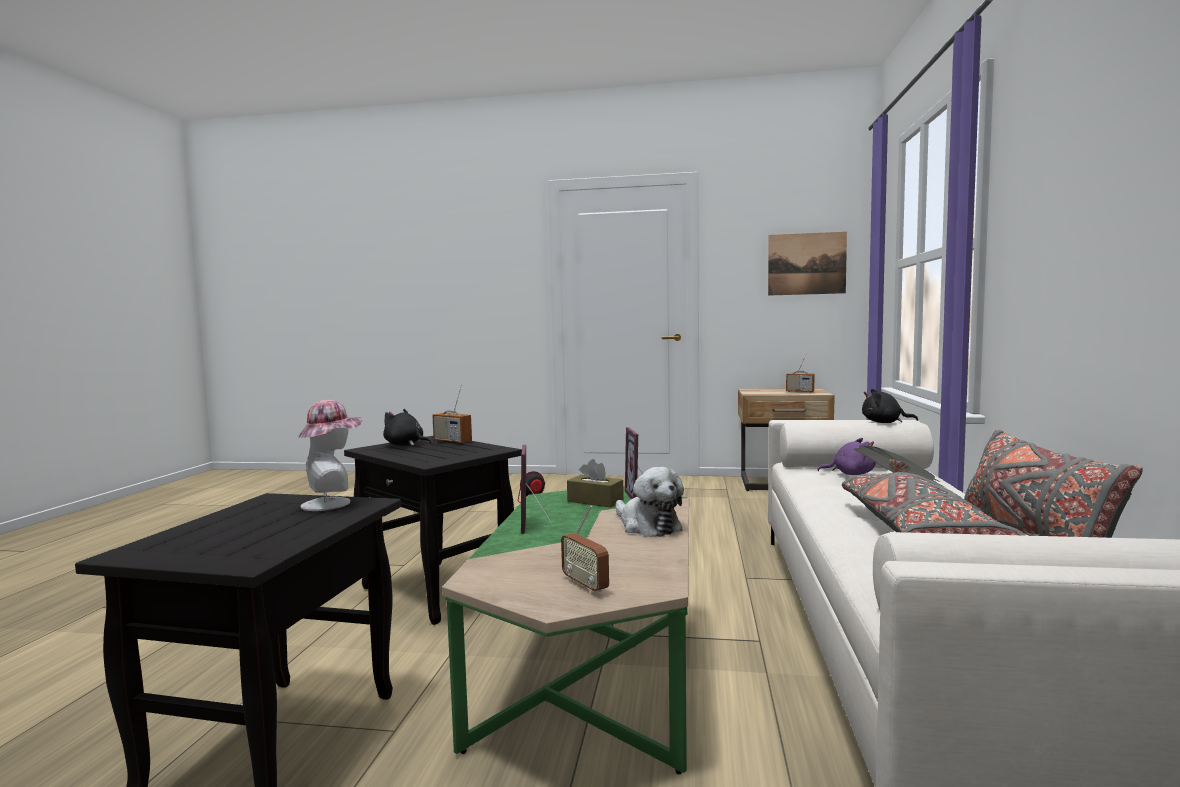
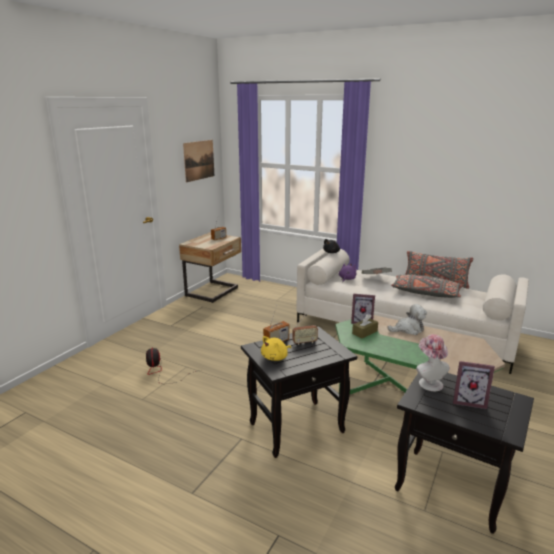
camera: 70 degrees left, 15 degrees up
black plush toy [383,409,432,446] -> yellow plush toy [261,336,291,361]
picture frame [521,445,552,534] -> picture frame moved to [453,361,495,409]
radio [561,505,609,594] -> radio moved to [292,314,318,345]

